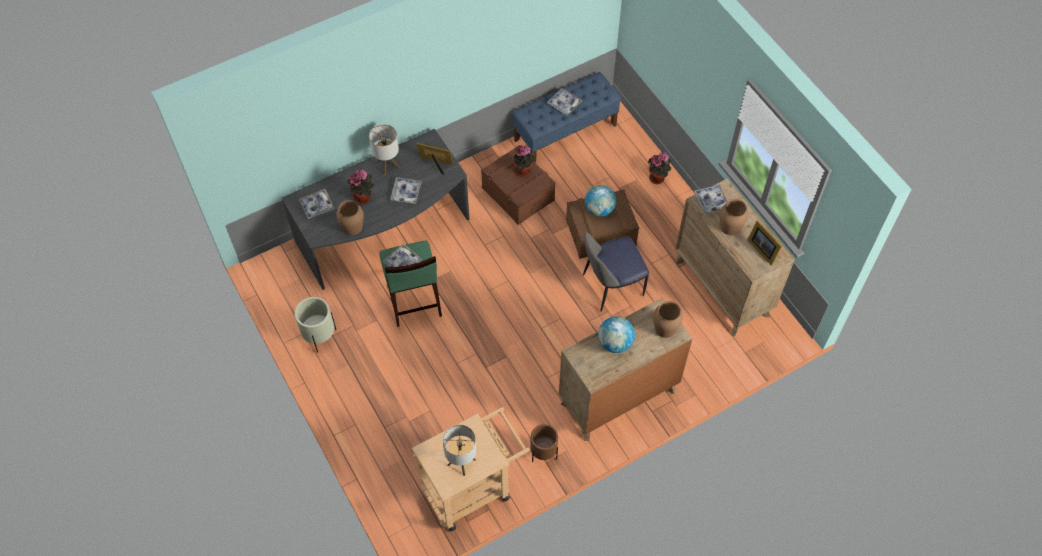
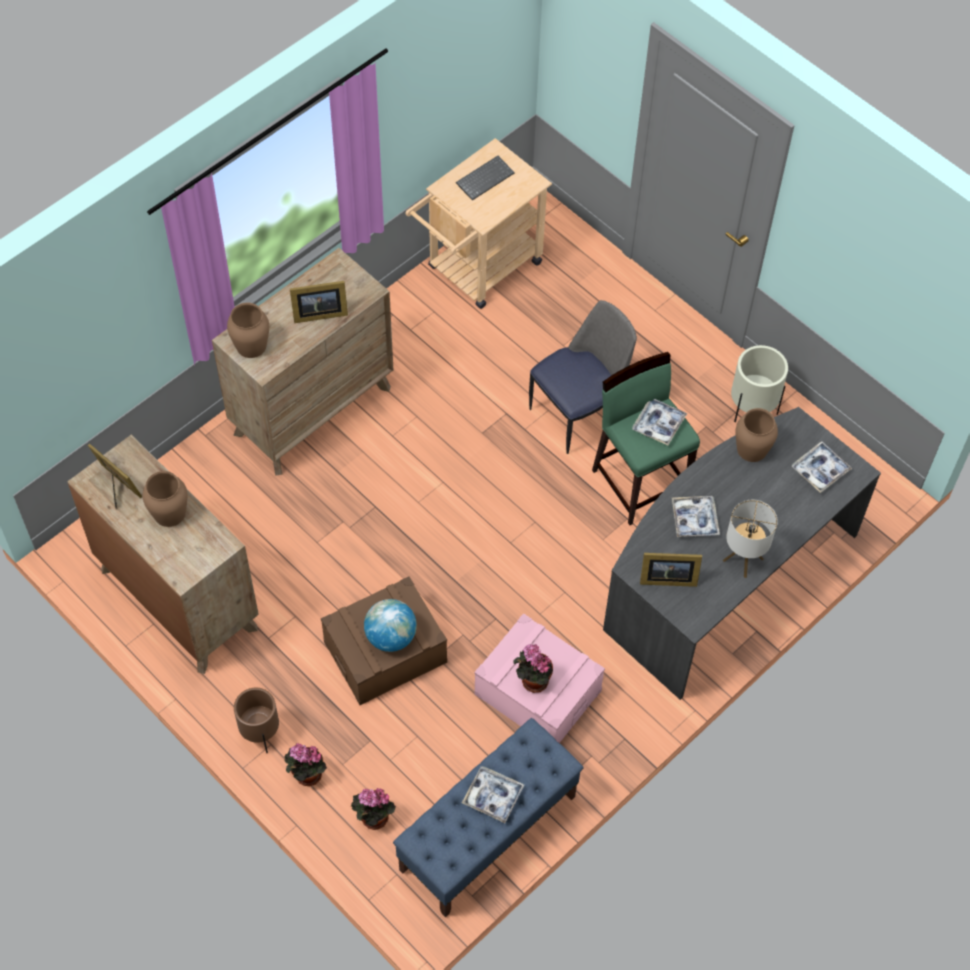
camera: 165 degrees right, 0 degrees up
potted plant [347,169,374,205] -> potted plant moved to [351,788,396,830]
table lamp [443,425,476,476] -> keyboard [456,156,515,200]
brown storage box [481,146,556,225] -> pink storage box [474,613,605,743]
brown planter [530,424,558,462] -> brown planter moved to [234,688,279,753]
chair [583,232,649,312] -> chair moved to [529,300,637,454]
globe [598,316,635,353] -> picture frame [290,281,348,323]
tray [695,184,728,214] -> none

